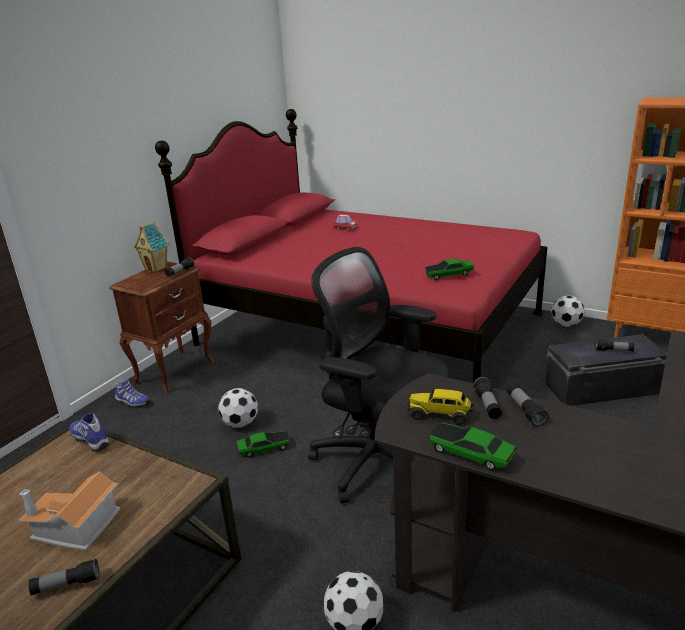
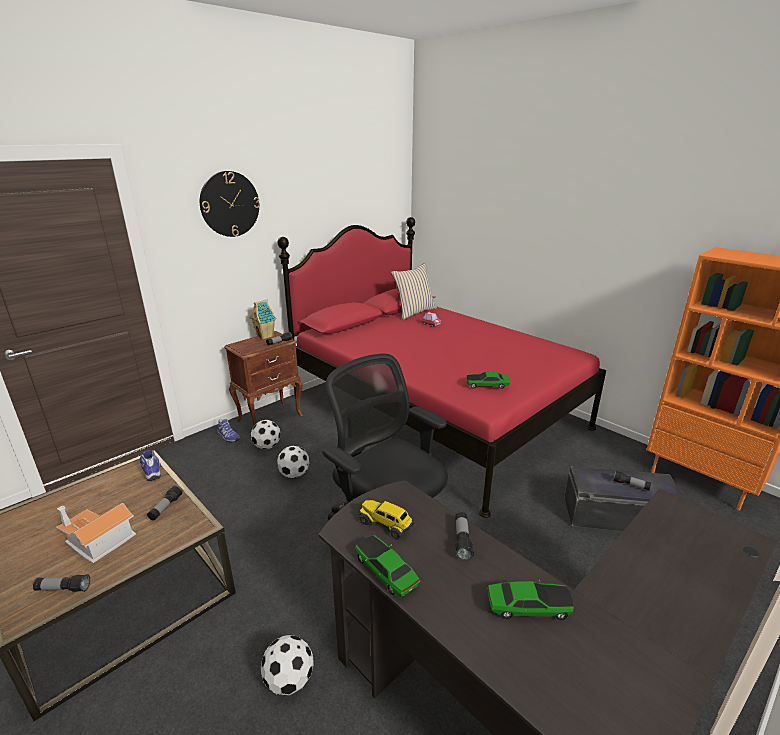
camera: 15 degrees right, 0 degrees up
toy car [237,431,289,457] -> toy car moved to [487,579,574,620]
flashlight [473,377,502,419] -> flashlight moved to [147,485,183,520]
football [551,296,585,327] -> football moved to [251,420,281,449]
none -> wall clock [200,171,260,237]
none -> beige pillow [391,263,437,320]

